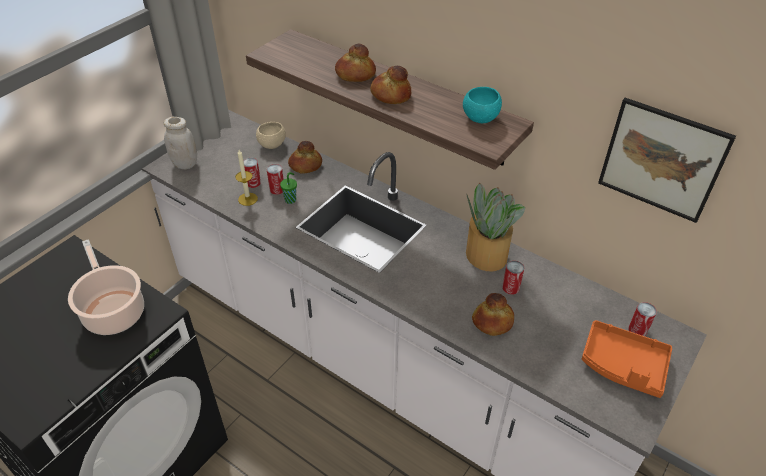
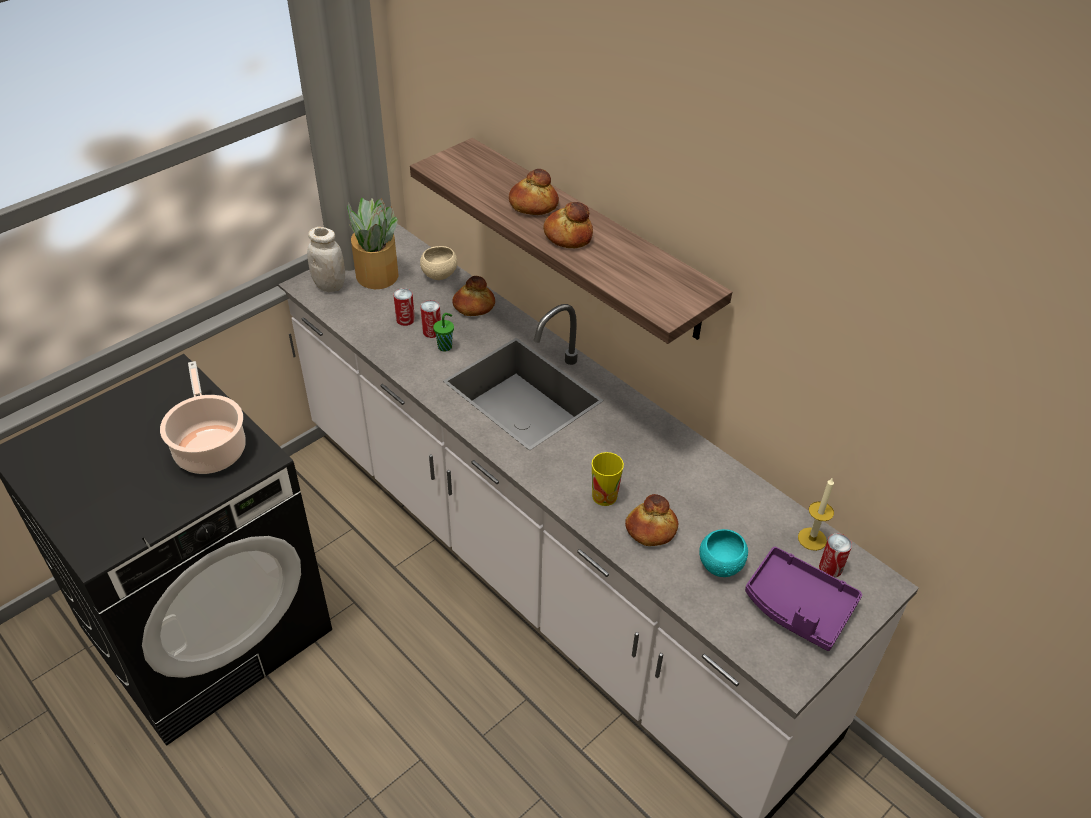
camera: 10 degrees right, 0 degrees up
candle [235,150,258,206] -> candle moved to [798,477,834,551]
turquoise bowl [463,87,502,123] -> turquoise bowl moved to [699,529,748,577]
potted plant [466,183,525,271] -> potted plant moved to [347,198,399,289]
can [502,261,524,295] -> none
orange tray [582,320,672,398] -> purple tray [745,547,862,651]
picture [598,98,736,223] -> none
none -> cup [592,452,624,506]

